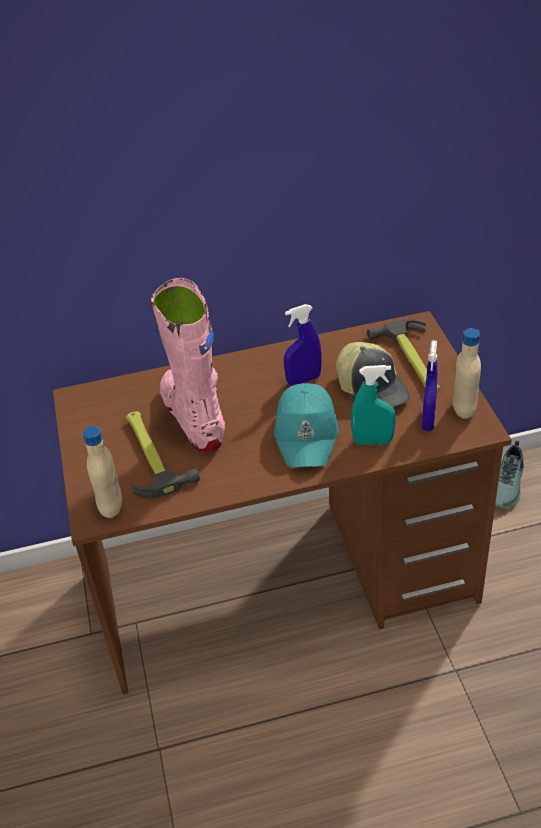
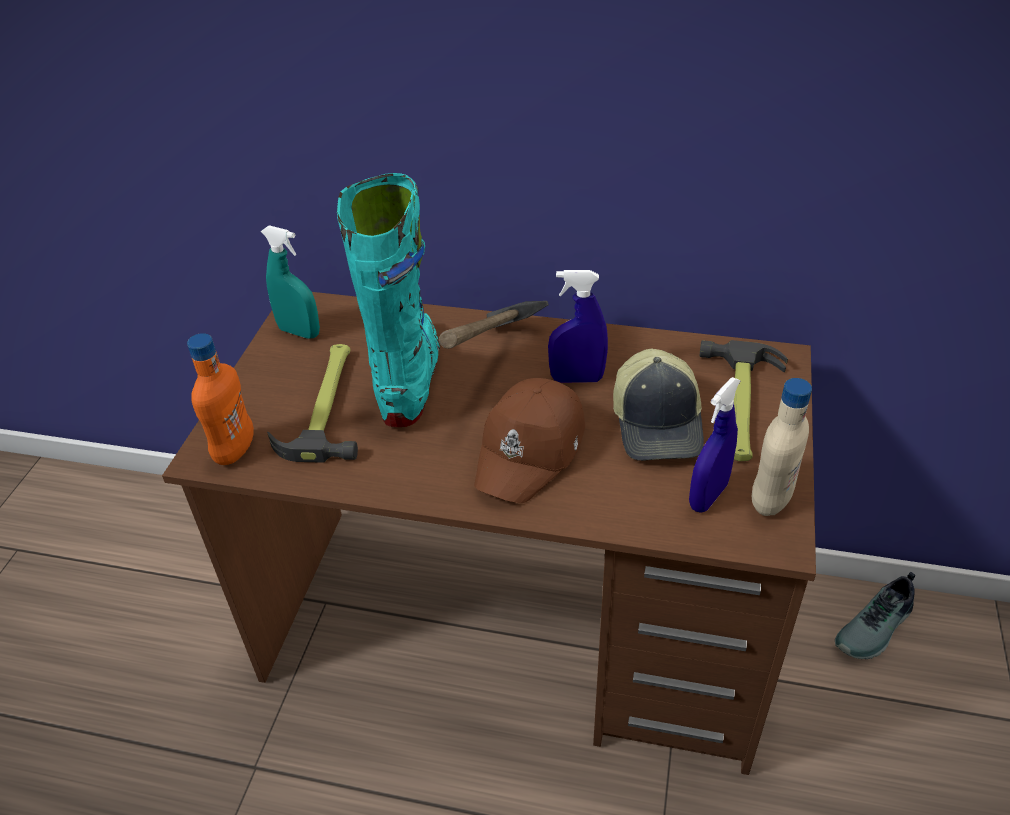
camera: 25 degrees right, 0 degrees up
beige bottle [83,426,122,518] -> orange bottle [187,333,254,465]
pink boot [151,278,225,452] -> turquoise boot [337,173,440,427]
turquoise cap [274,383,339,467] -> brown cap [474,378,585,503]
turquoise spray bottle [351,365,396,445] -> turquoise spray bottle moved to [261,225,320,339]
none -> hammer [439,301,549,349]

